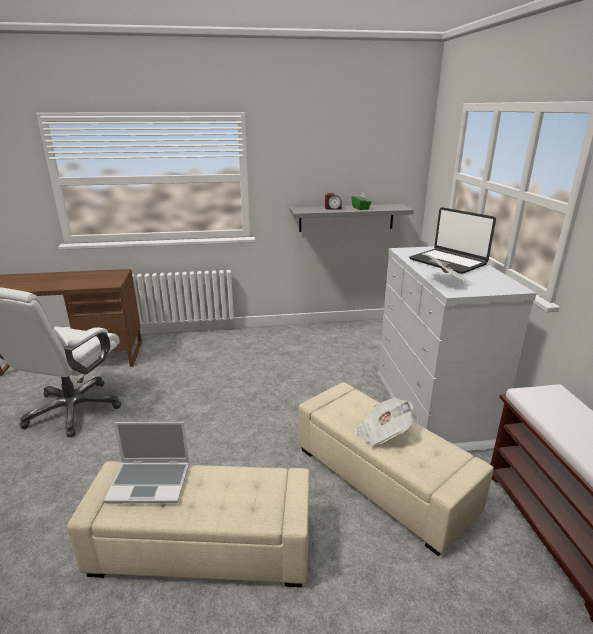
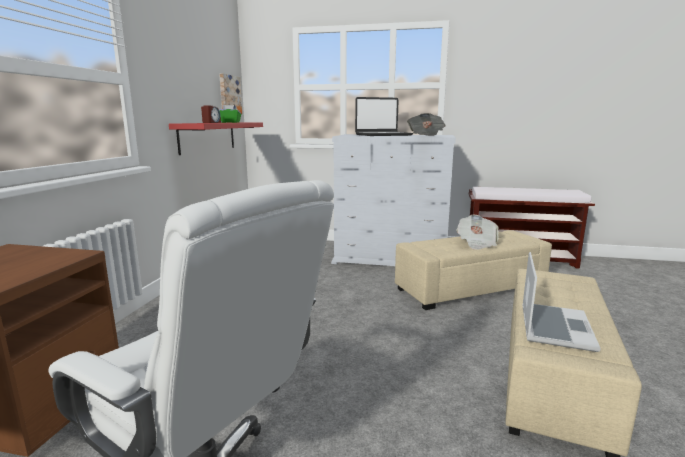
camera: 70 degrees left, 10 degrees down
grey shelf [290,204,414,232] -> red shelf [169,122,263,155]
none -> picture [219,74,242,114]

